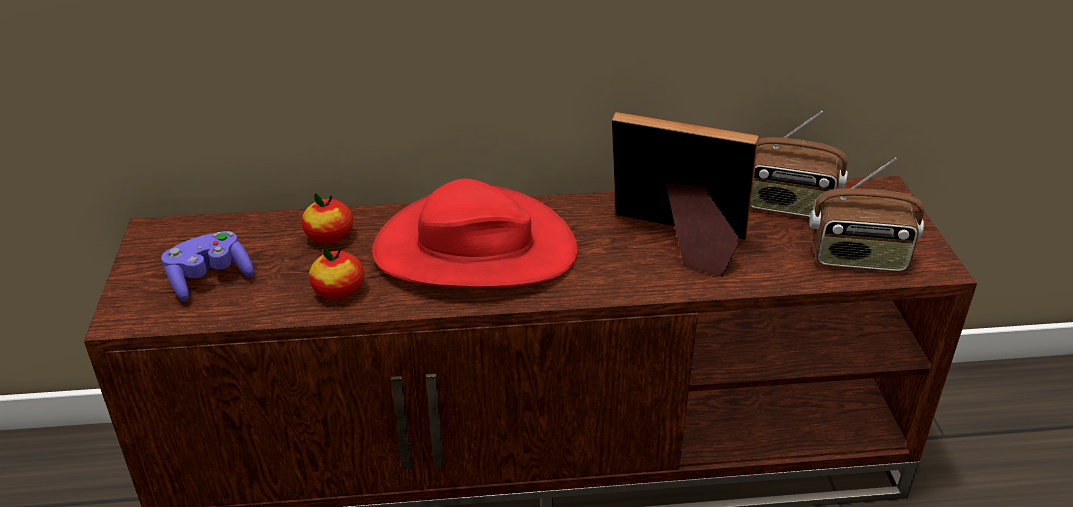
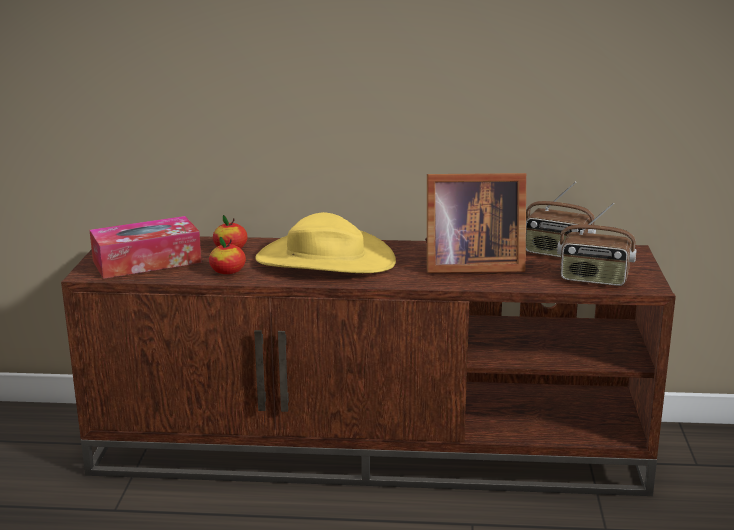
camera: 10 degrees right, 15 degrees down
purple game controller [161,231,254,301] -> tissue box [89,216,202,279]
red hat [372,178,578,288] -> yellow hat [255,212,396,273]
picture frame [612,112,759,277] -> picture frame turned 150 degrees clockwise [425,173,526,273]

